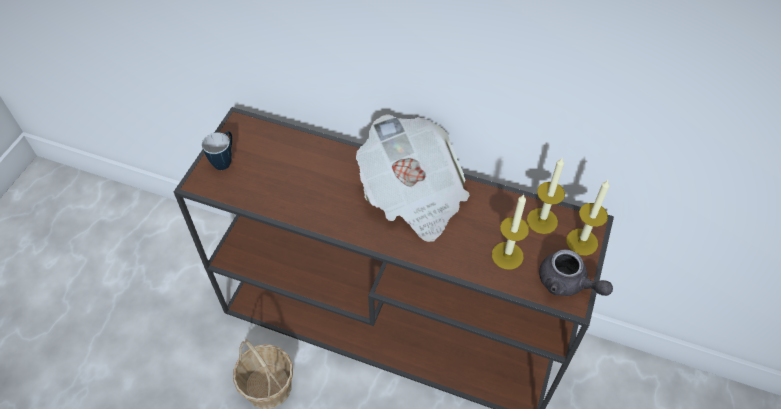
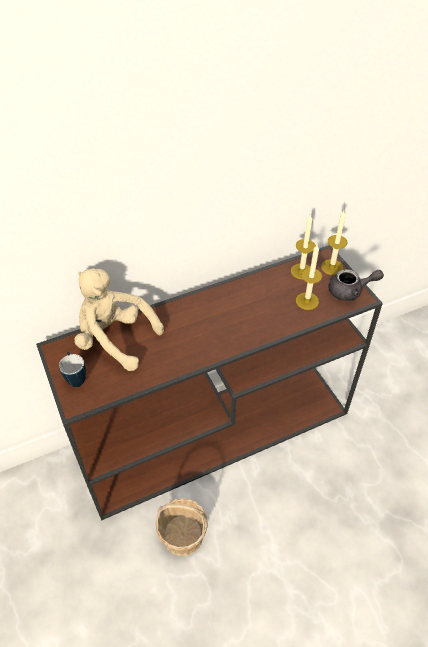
camera: 45 degrees left, 5 degrees down
newspaper [356,114,470,242] -> none
none -> beige plush toy [74,268,164,371]

